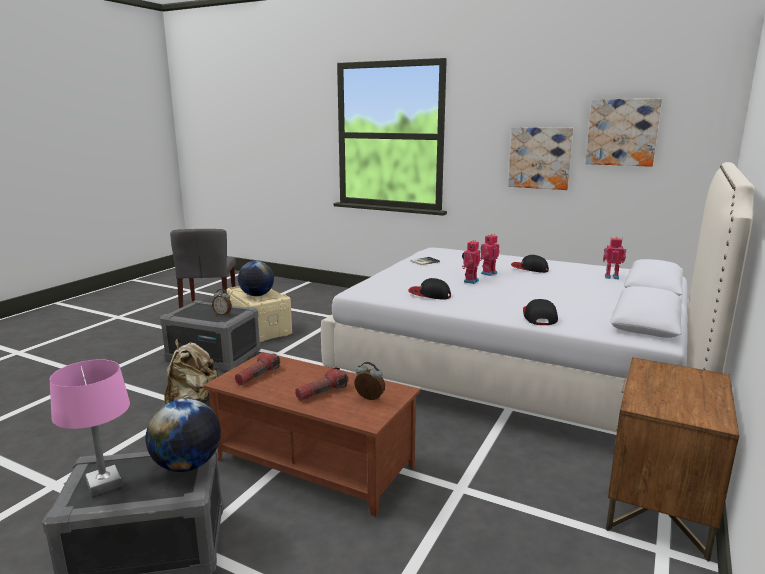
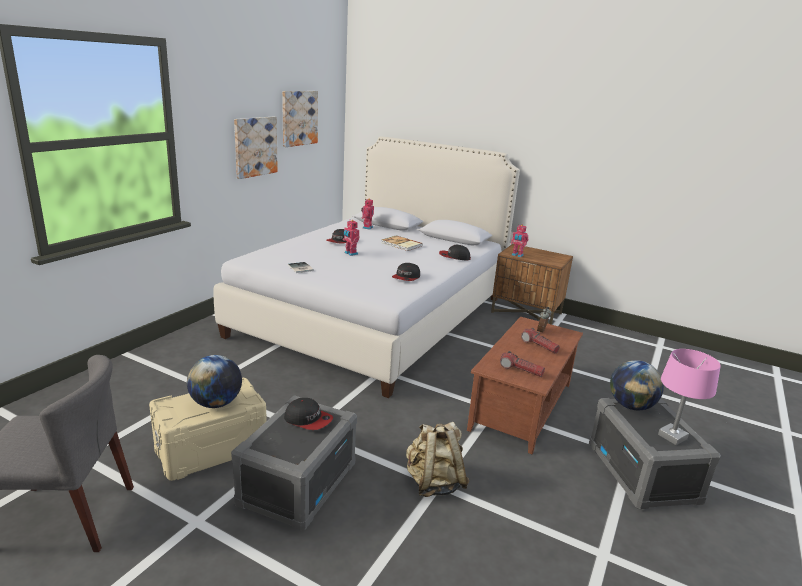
camera: 90 degrees left, 5 degrees up
alarm clock [212,289,232,316] -> cap [284,398,333,430]
toy robot [462,240,480,284] -> toy robot moved to [511,225,528,257]
none -> book [382,235,423,251]

